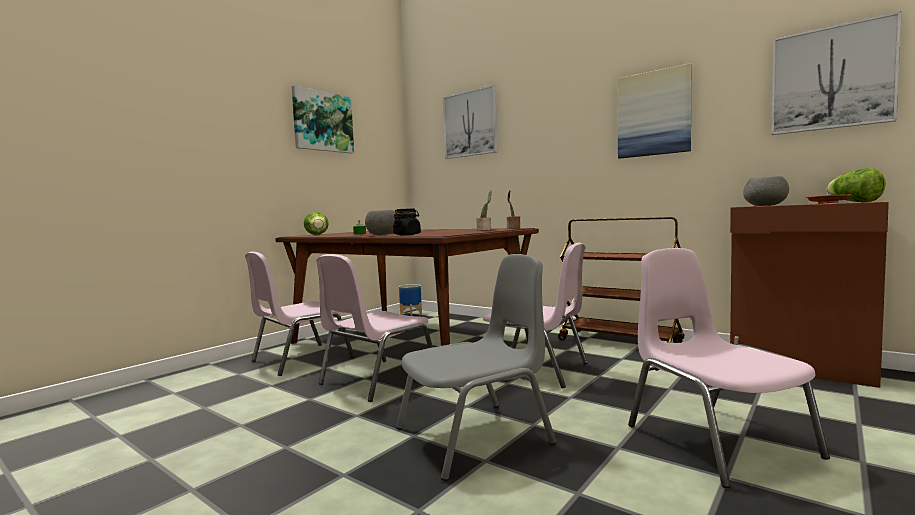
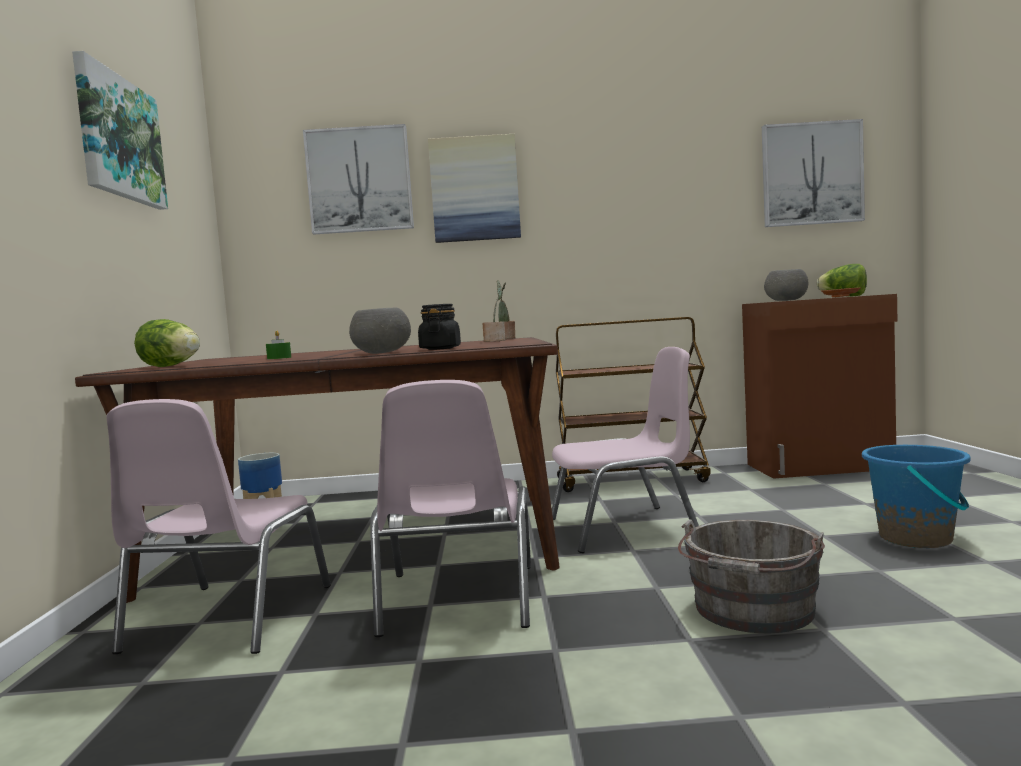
camera: 40 degrees left, 0 degrees up
grey chair [396,254,556,481] -> grey bucket [678,519,825,634]
picture [617,63,691,159] -> picture moved to [428,134,521,243]
pink chair [628,248,830,488] -> blue bucket [862,445,971,548]

